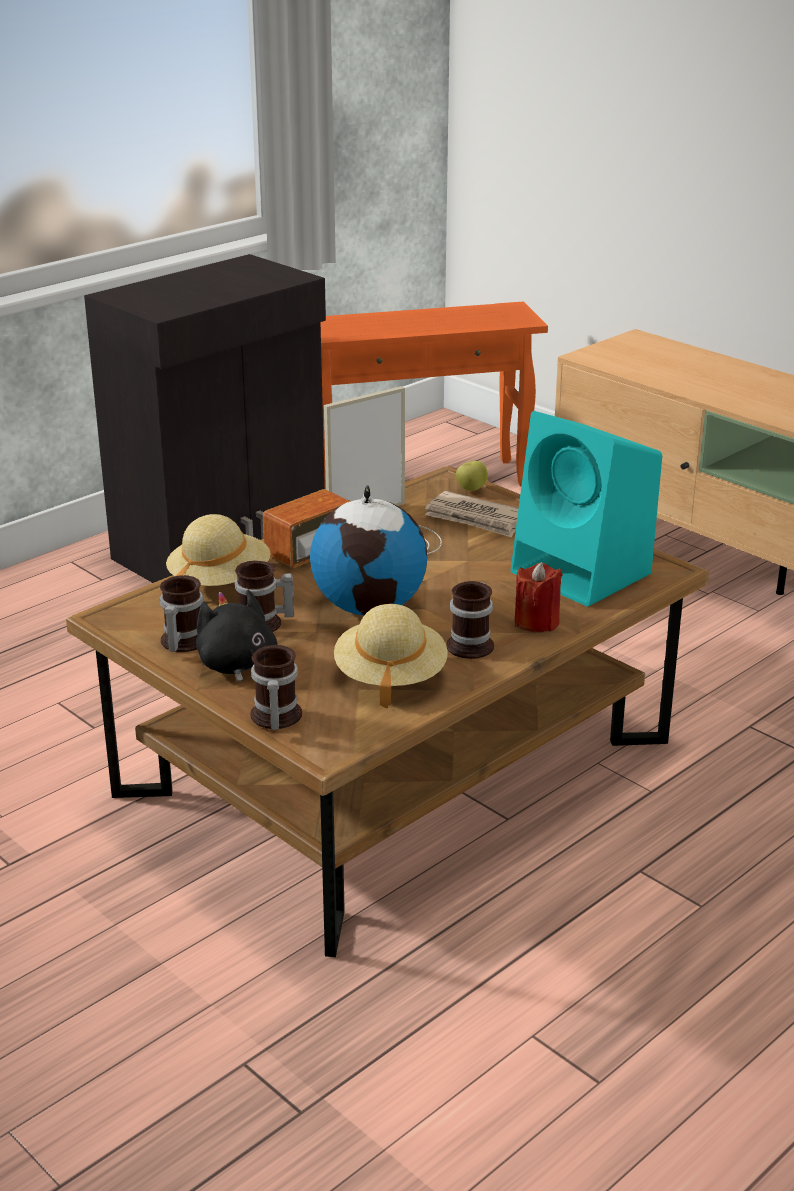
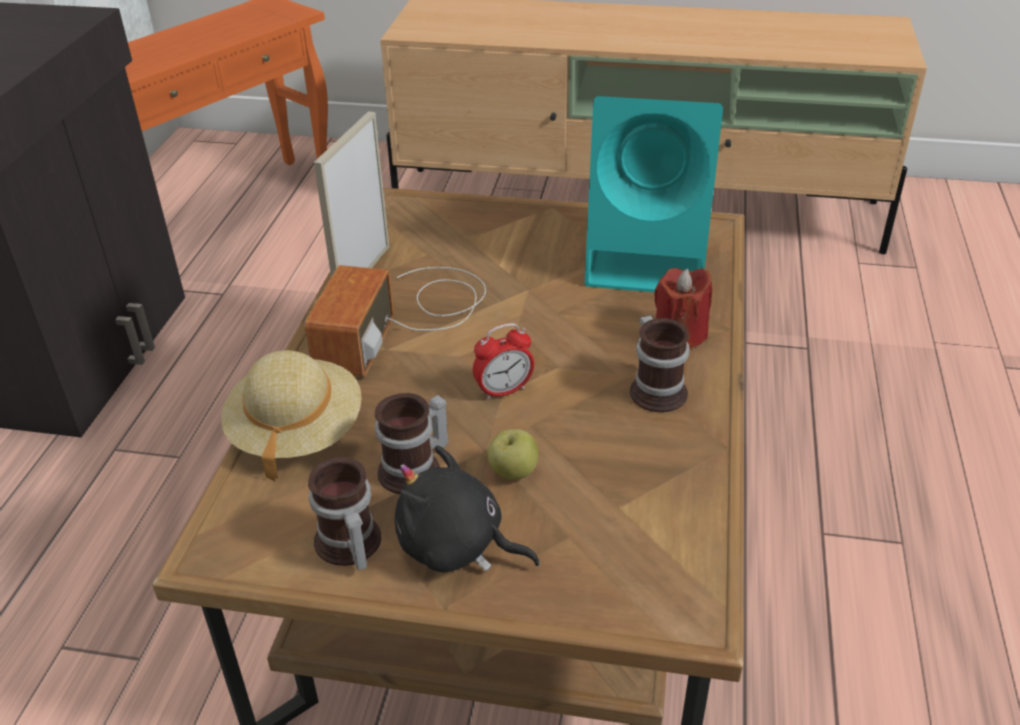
camera: 35 degrees left, 10 degrees up
mug [250,645,302,730] -> none
globe [310,485,428,615] -> alarm clock [473,323,534,400]
beige hat [334,604,448,708] -> none
newspaper [425,491,519,537] -> none
apple [456,461,488,491] -> apple moved to [488,429,538,480]

